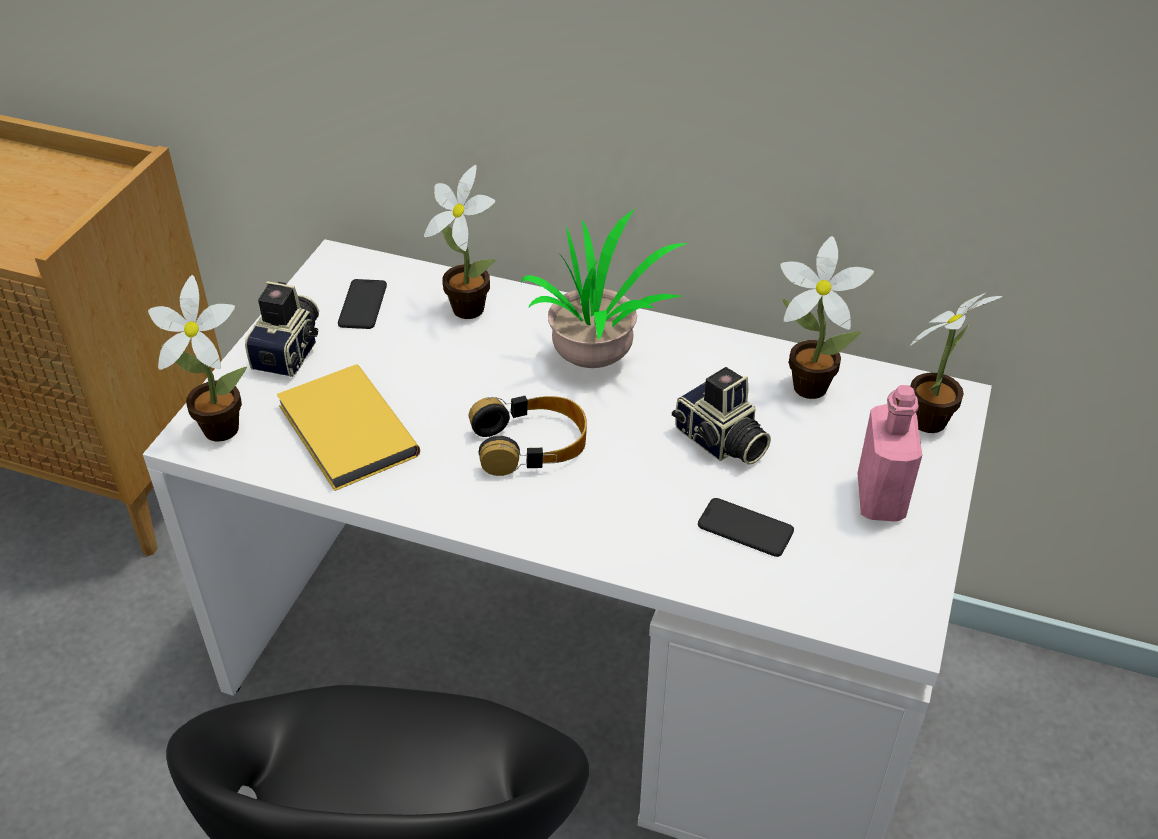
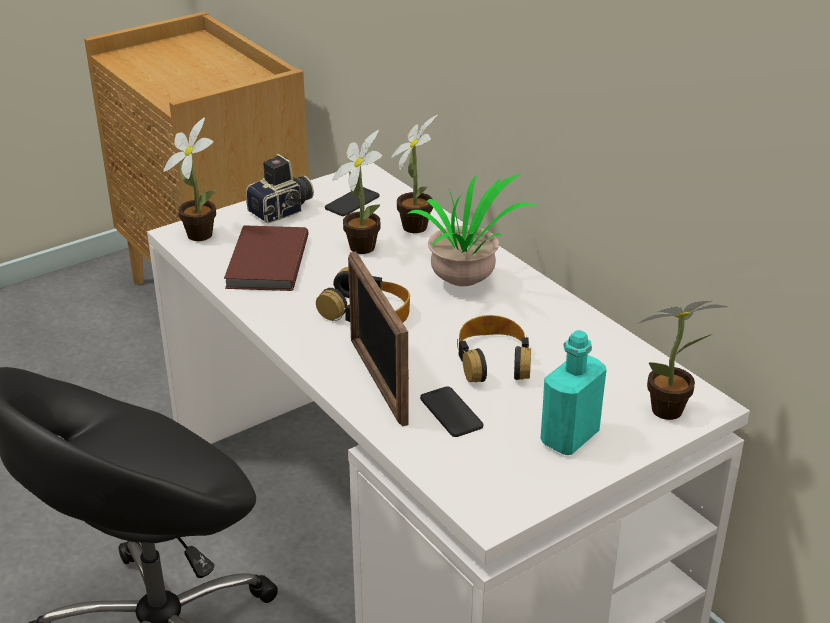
camera: 35 degrees right, 10 degrees down
yellow book [277,364,420,491] -> brown book [224,225,308,291]
camera [672,367,771,465] -> headphones [457,315,531,382]
potted plant [780,236,874,399] -> potted plant moved to [332,130,382,254]
pink bottle [857,385,922,522] -> turquoise bottle [540,330,607,455]
none -> picture frame [348,251,409,426]

